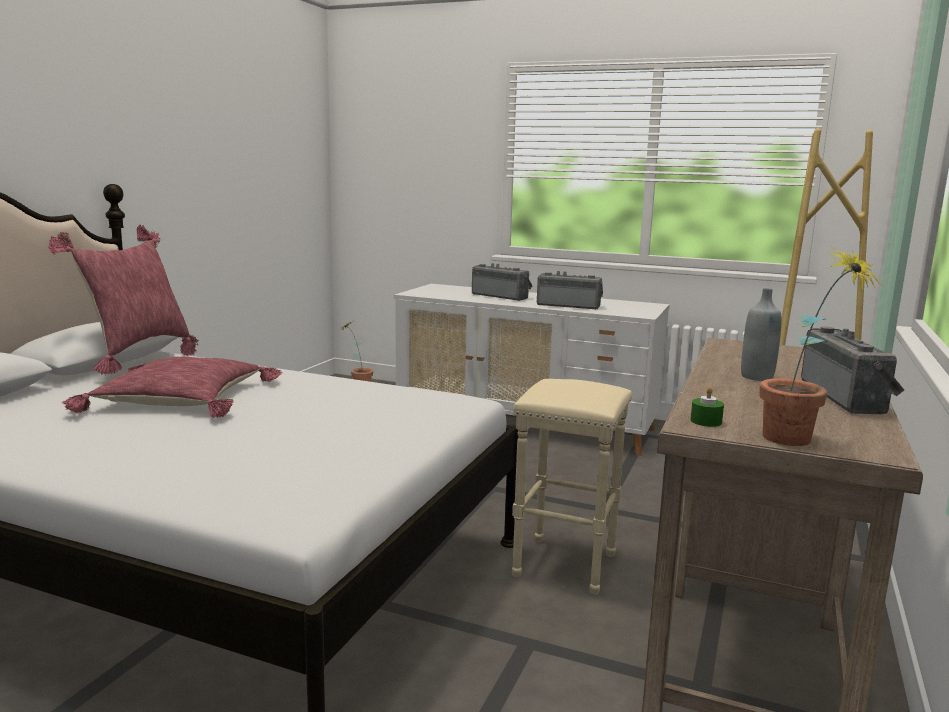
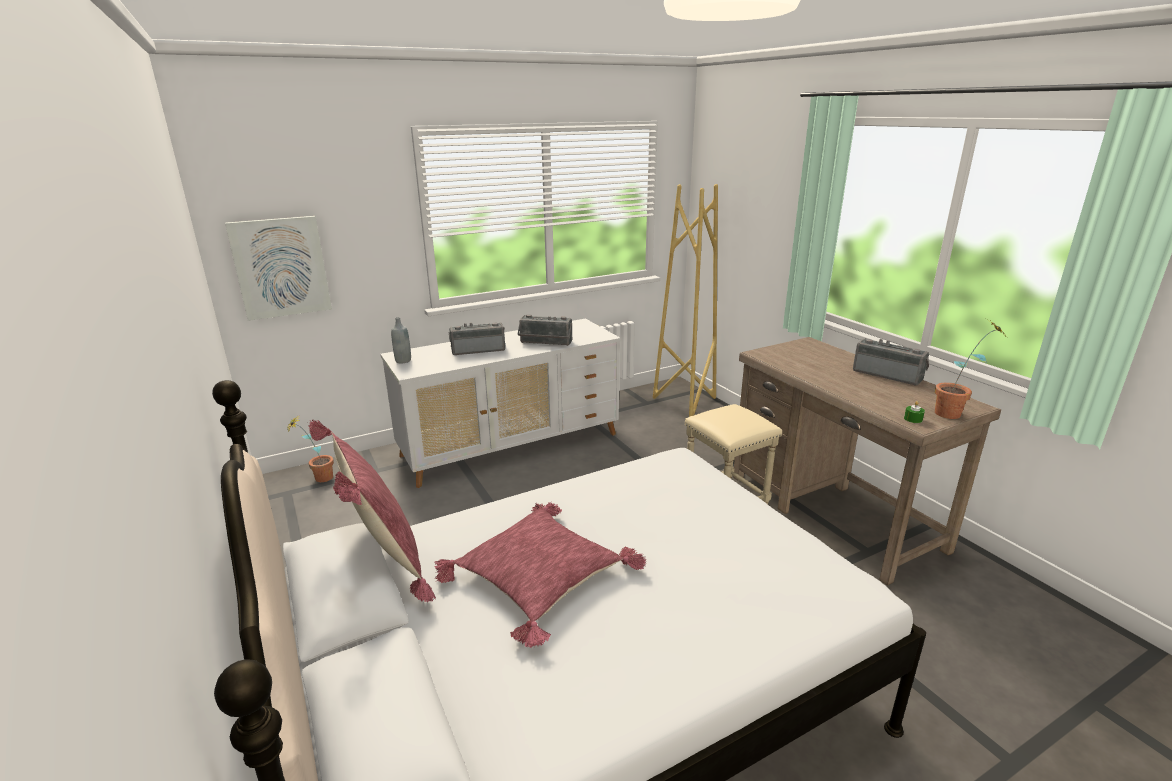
camera: 50 degrees left, 10 degrees up
radio [537,271,603,310] -> radio turned 135 degrees counterclockwise [518,314,572,346]
grey bottle [741,288,782,381] -> grey bottle moved to [391,317,411,363]
none -> picture [225,216,332,321]

